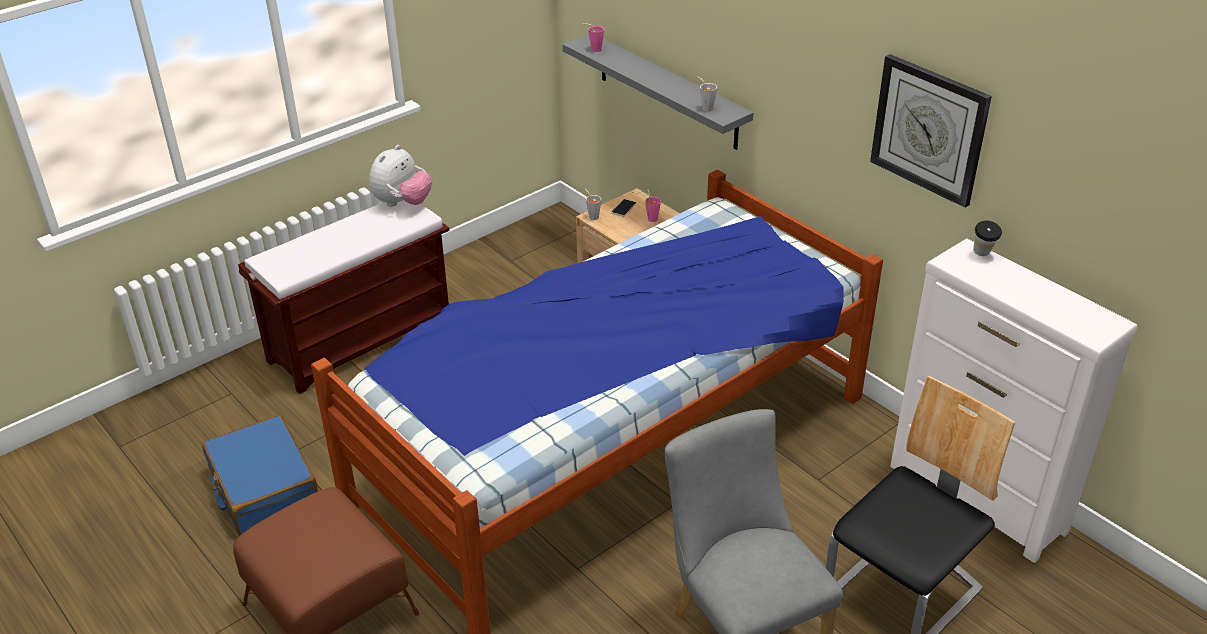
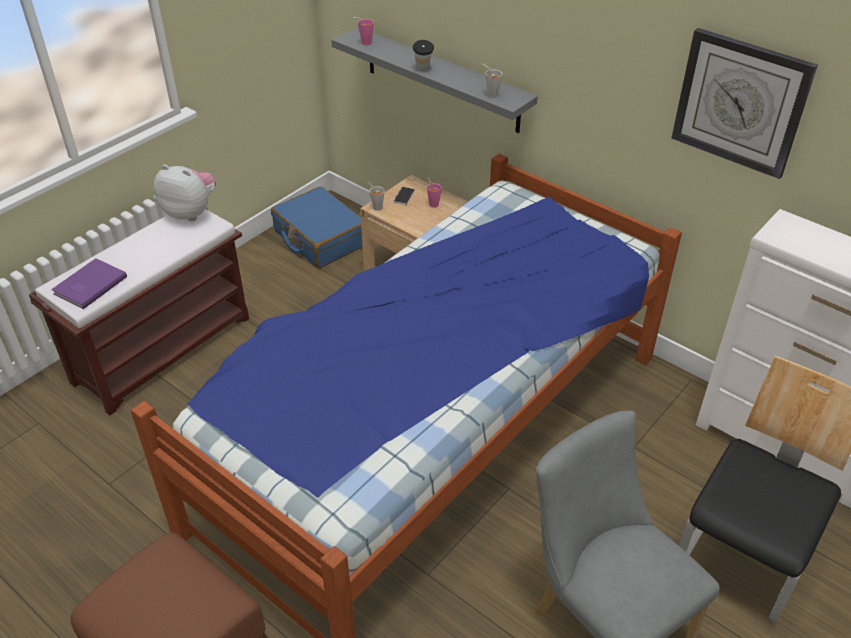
camera: 10 degrees left, 5 degrees up
blue suitcase [202,415,318,536] -> blue suitcase moved to [271,186,362,269]
plush toy [369,145,432,207] -> plush toy turned 90 degrees counterclockwise [154,164,216,221]
cup [973,221,1002,256] -> cup moved to [413,40,434,70]
none -> purple book [51,258,127,309]

